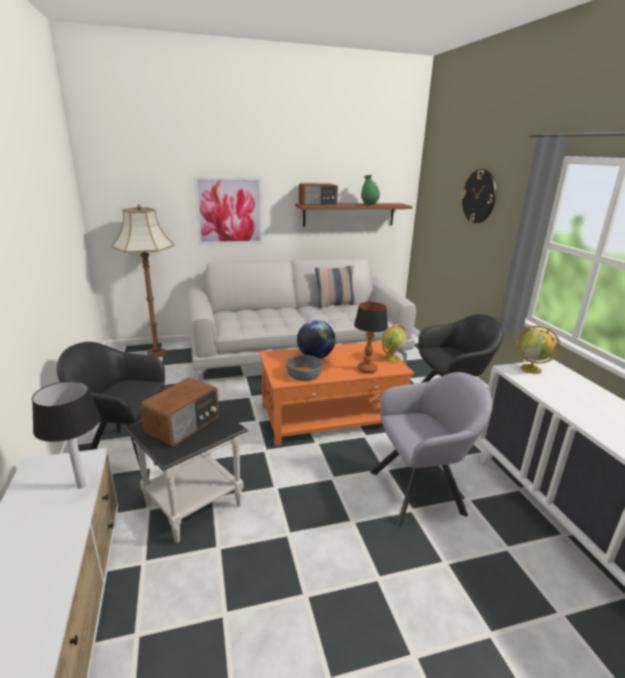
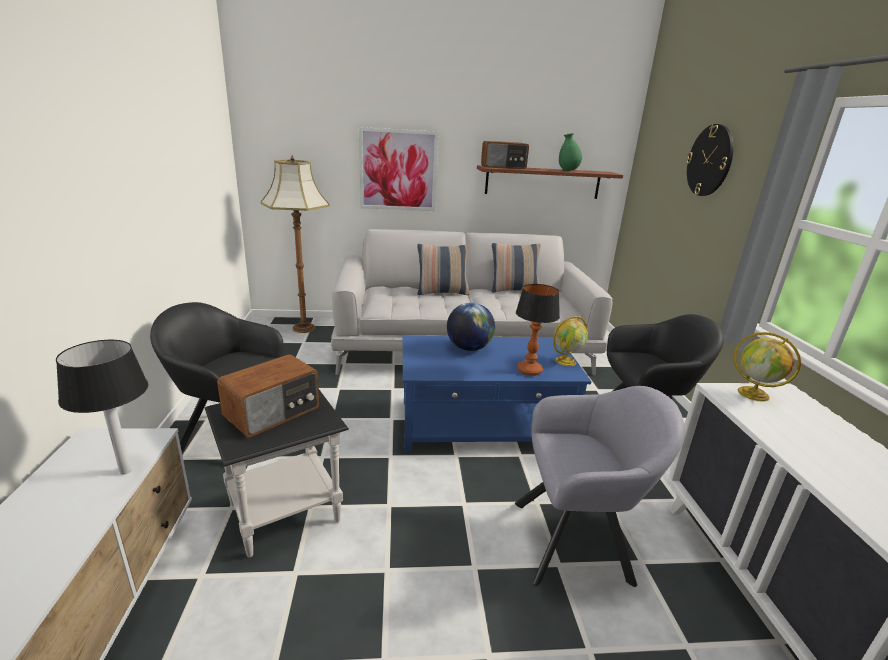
camera: 10 degrees right, 0 degrees up
orange coffee table [259,341,414,446] -> blue coffee table [403,336,591,452]
grey bowl [286,355,322,381] -> none
none -> pillow [417,244,470,295]

